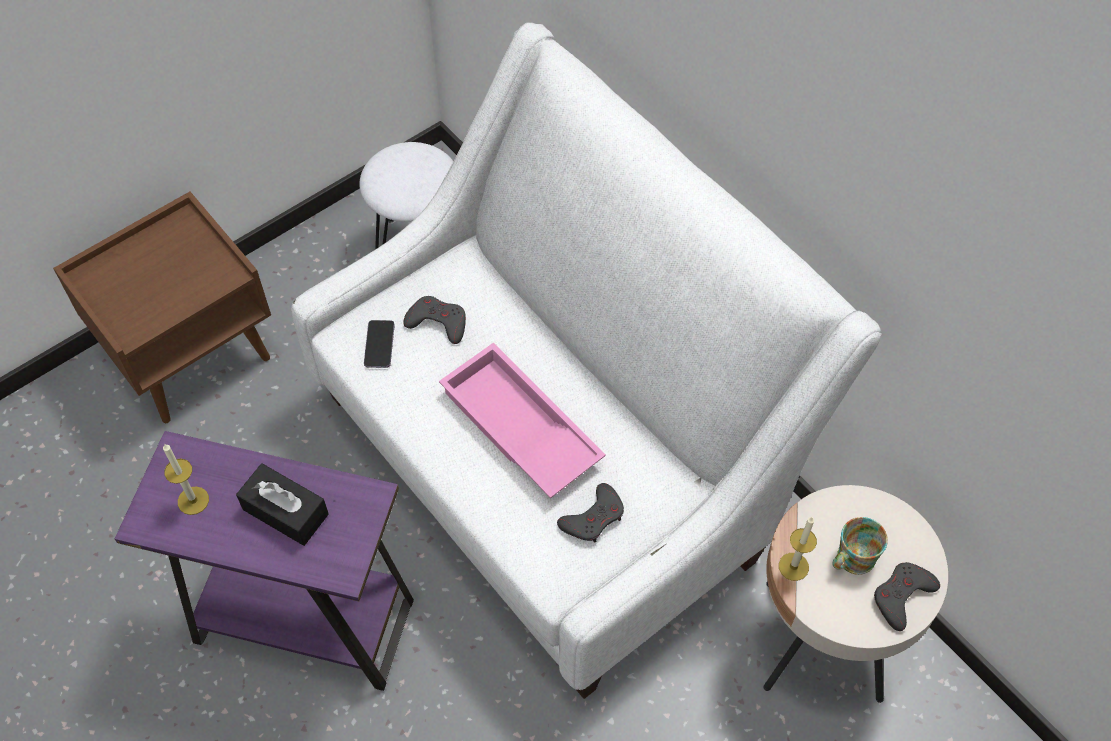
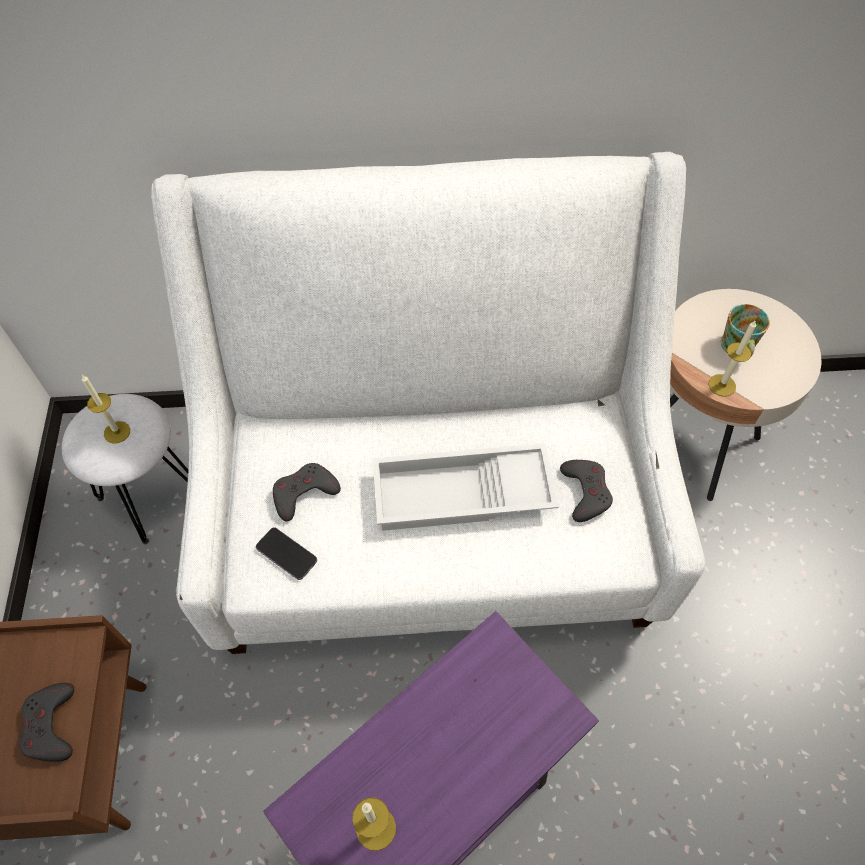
camera: 55 degrees left, 0 degrees up
black tissue box [236,463,329,546] -> none
pink tray [439,343,606,499] -> white tray [373,443,559,531]
grey game controller [874,562,940,631] -> grey game controller moved to [19,683,74,762]
none -> candle [82,375,130,444]

